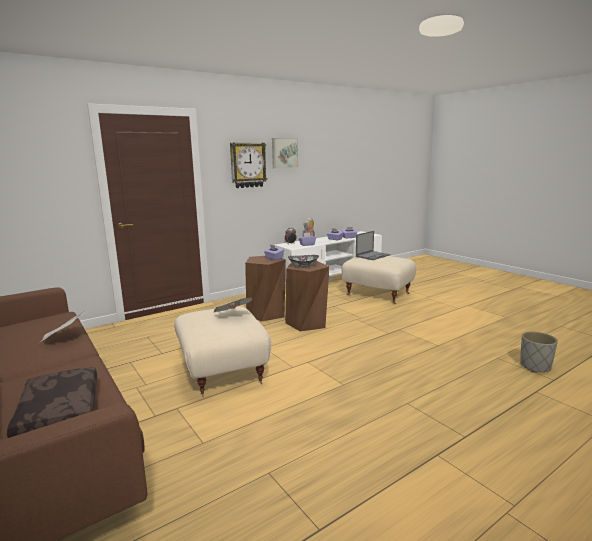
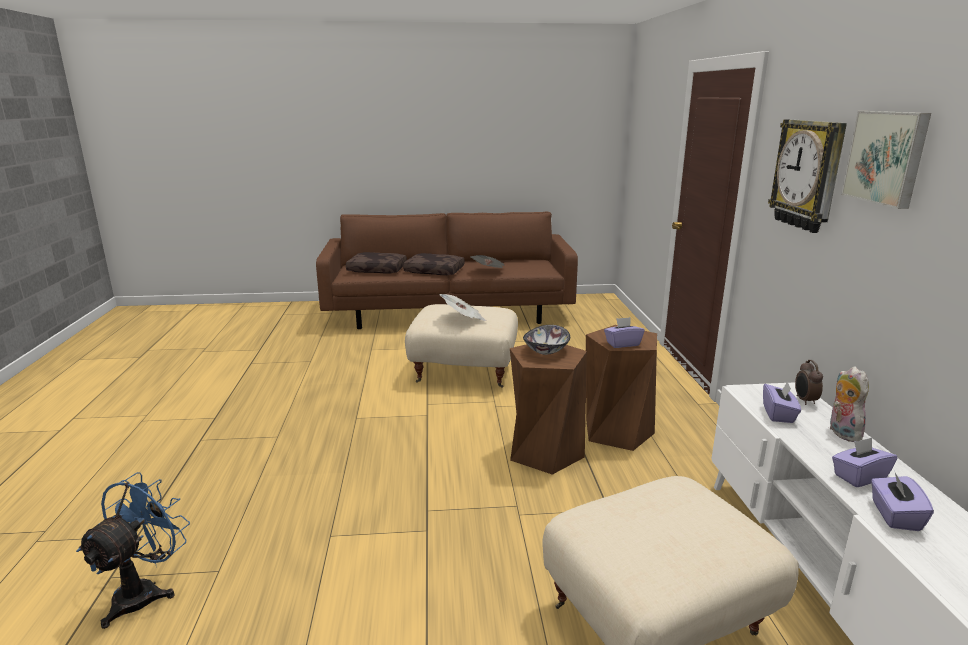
camera: 120 degrees right, 5 degrees up
laptop [356,231,390,260] -> none
grey planter [520,332,558,372] -> blue fan [76,472,190,629]
none -> brown pillow [403,253,465,275]

